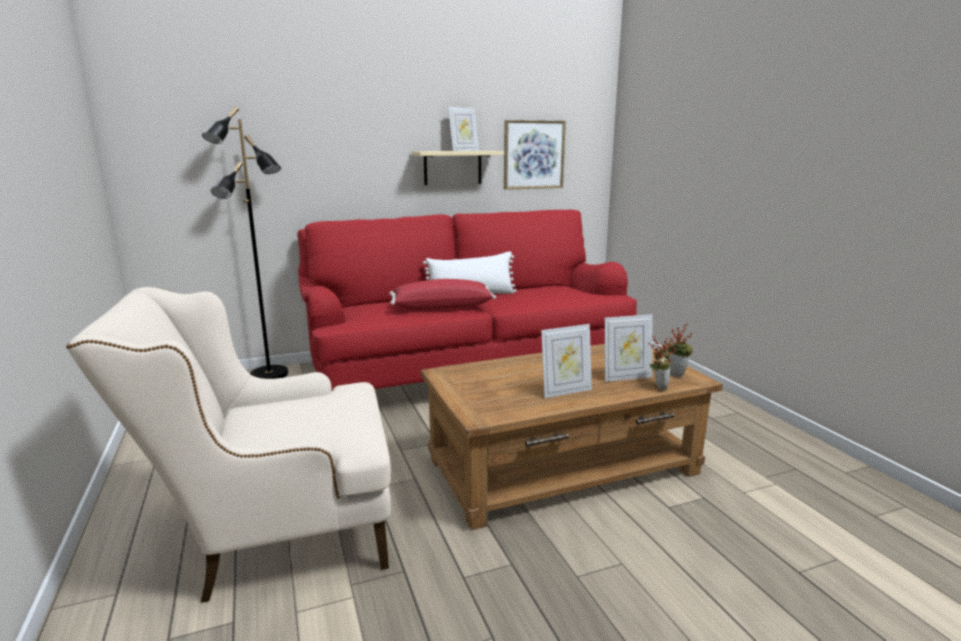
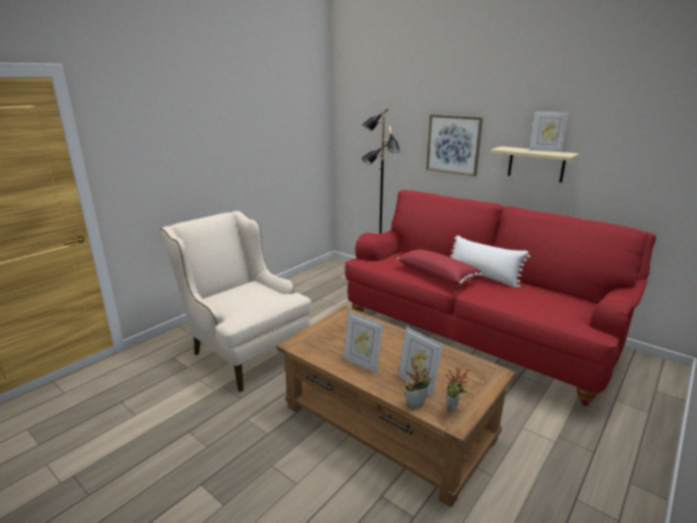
camera: 60 degrees right, 5 degrees up
picture [504,120,566,190] -> picture moved to [426,115,483,176]

